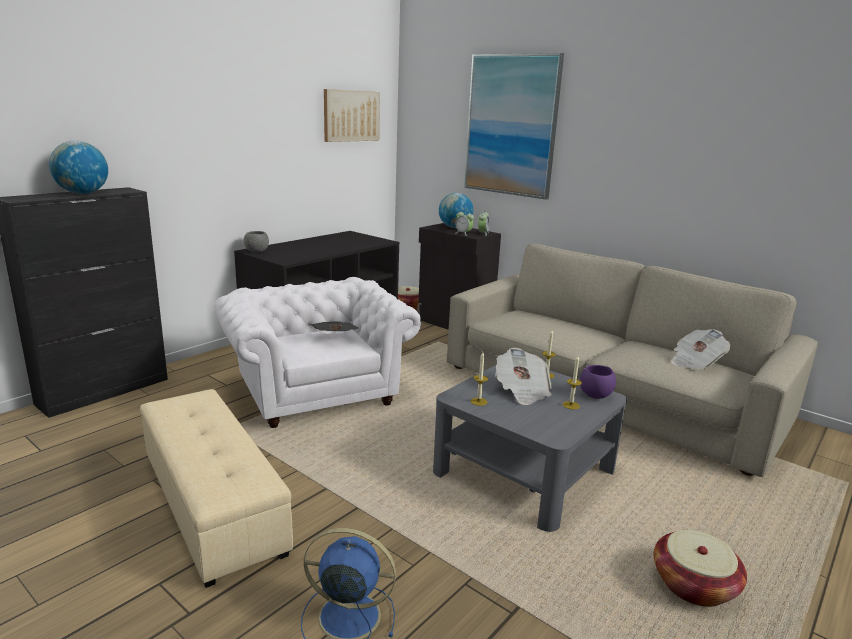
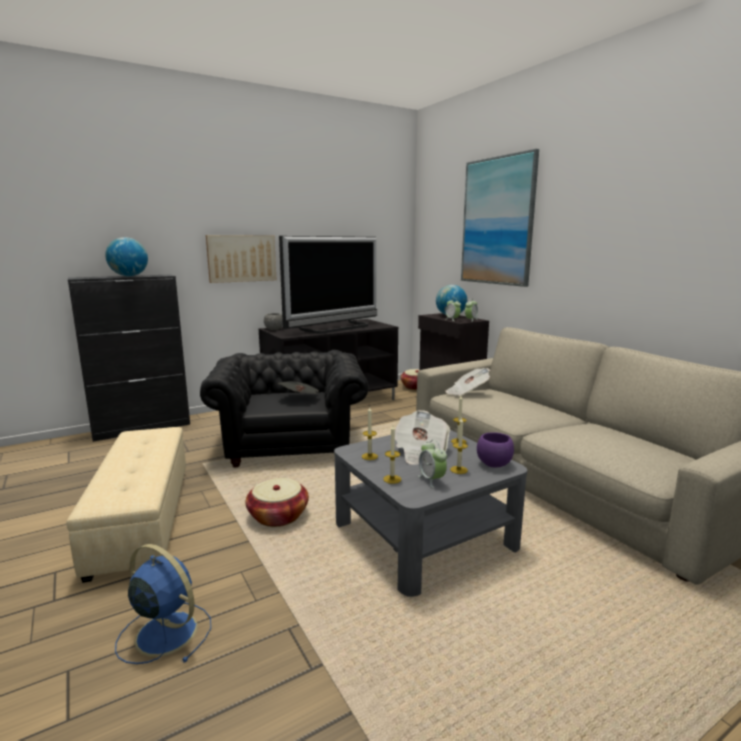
camera: 20 degrees right, 5 degrees down
white armchair [214,277,421,428] -> black armchair [200,350,369,467]
picture [324,89,380,142] -> picture moved to [206,235,276,283]
basket [654,530,747,607] -> basket moved to [245,478,309,527]
newspaper [671,329,730,370] -> newspaper moved to [446,368,490,396]
none -> television [279,236,377,334]
none -> candle [383,426,401,484]
none -> alarm clock [418,440,447,488]

